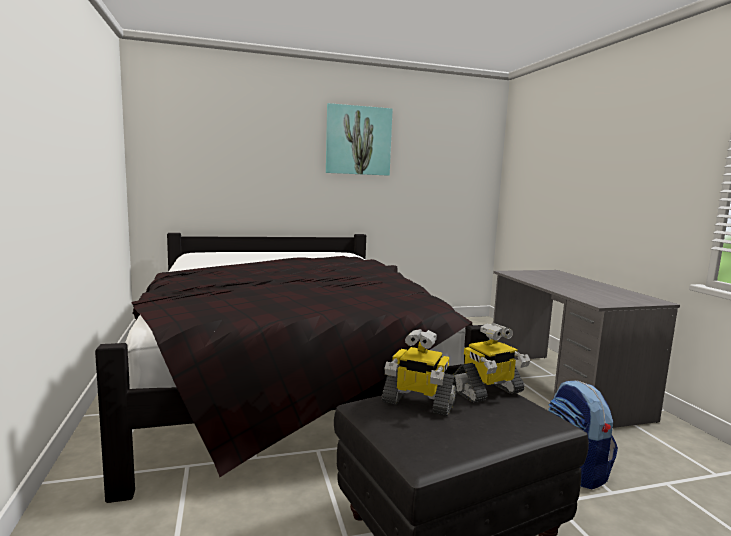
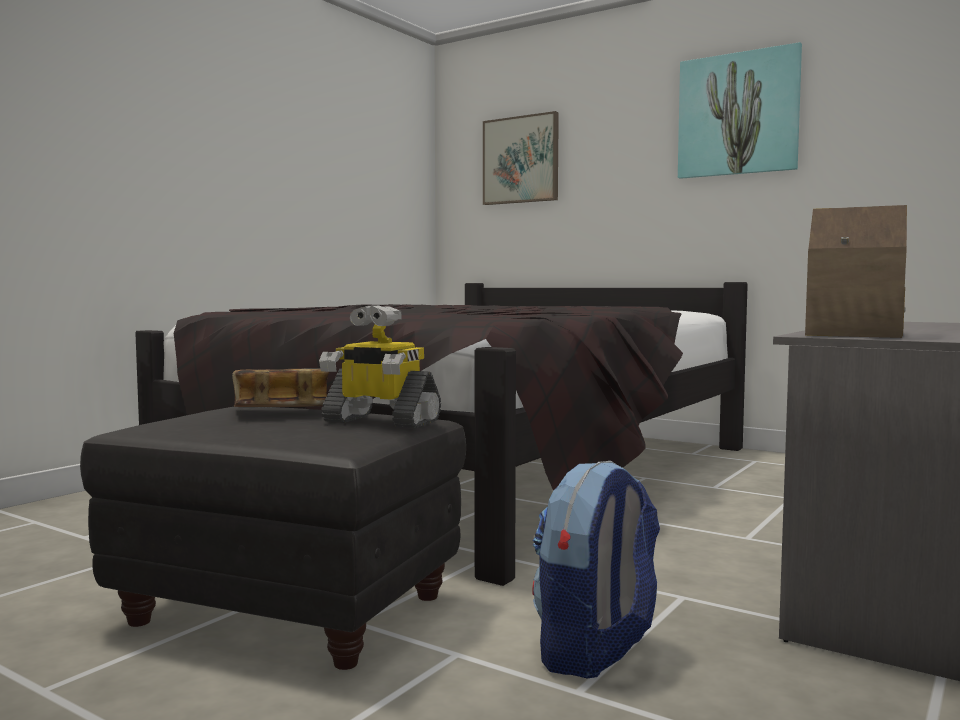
camera: 50 degrees right, 5 degrees down
toy robot [382,329,457,416] -> book [232,368,330,407]
none -> picture [483,111,559,205]
none -> toy house [805,205,907,338]

